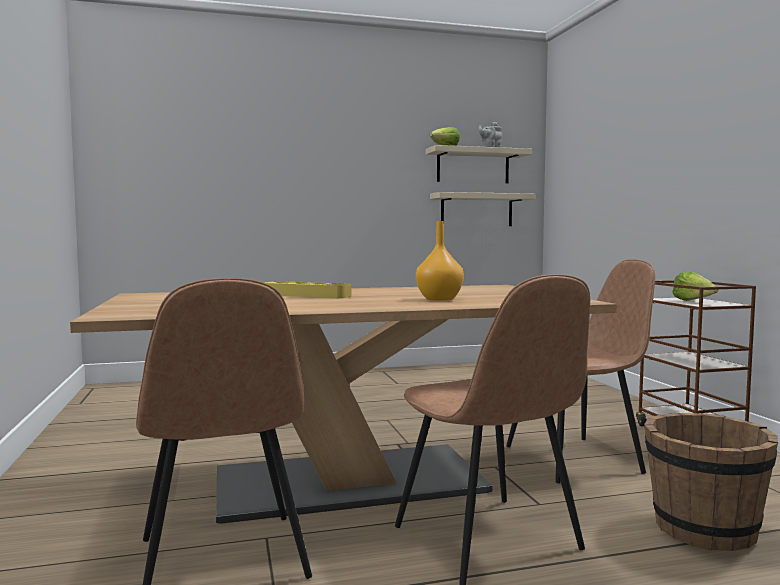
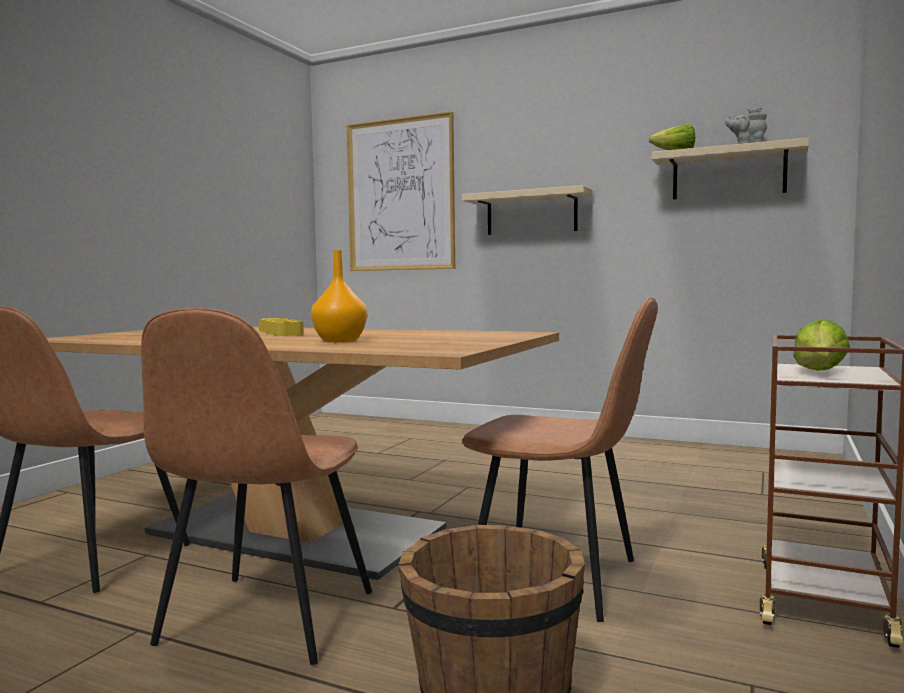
camera: 40 degrees right, 0 degrees up
beige shelf [430,192,536,226] -> beige shelf moved to [462,185,592,235]
none -> picture [347,111,455,271]

